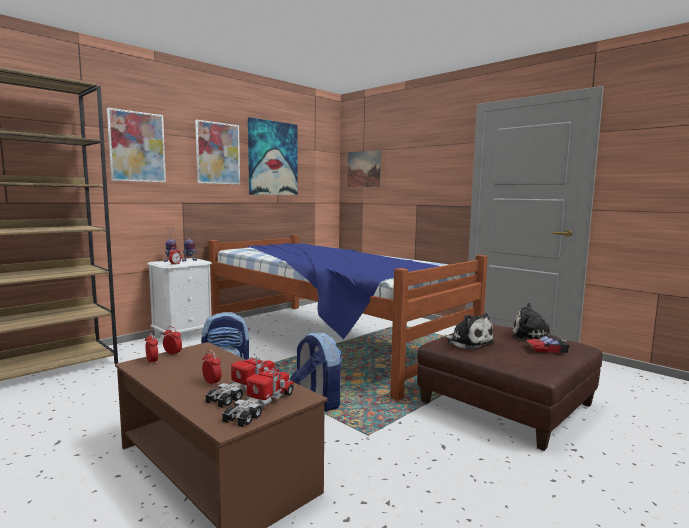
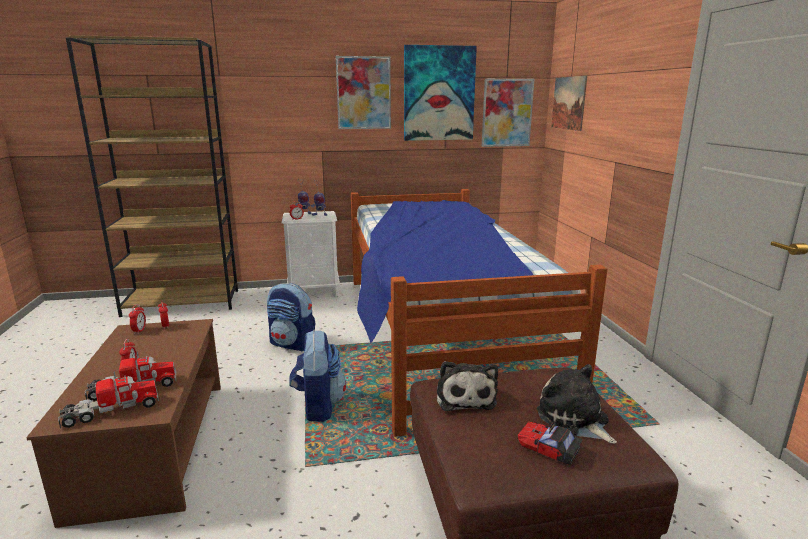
camera: 35 degrees right, 10 degrees up
picture [107,108,166,182] -> picture moved to [482,79,534,147]

